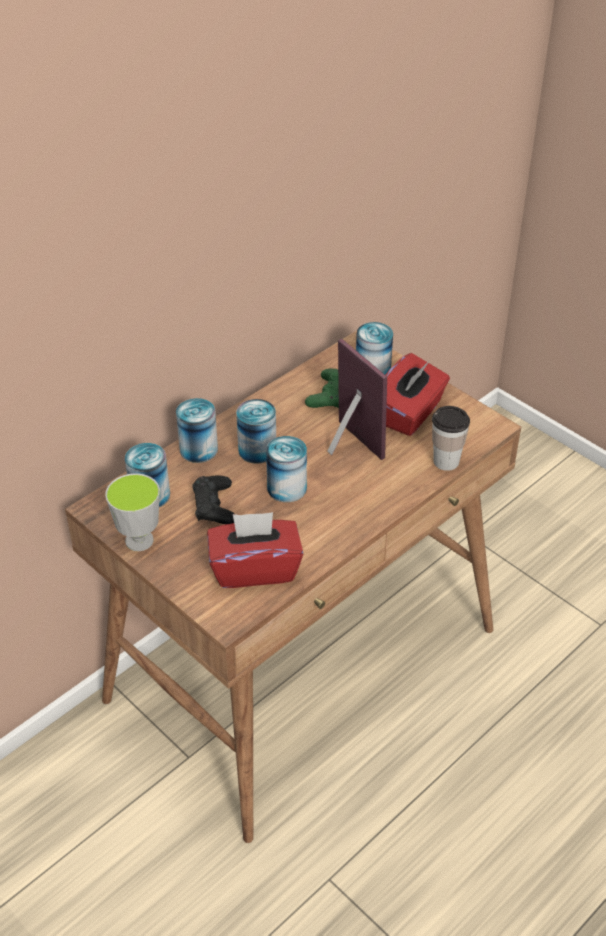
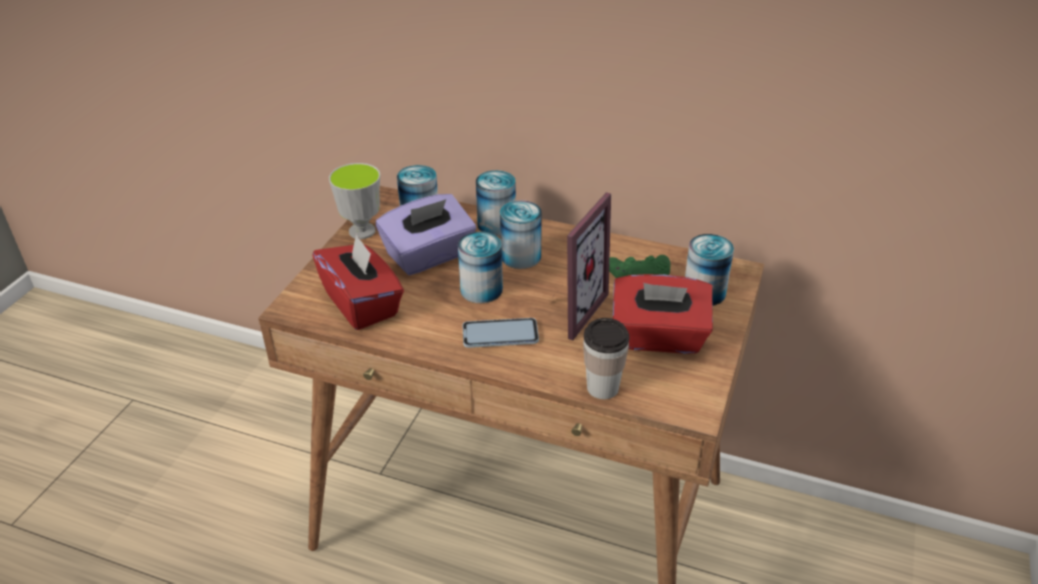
camera: 65 degrees right, 5 degrees down
black game controller [192,476,235,524] -> purple tissue box [376,194,476,275]
none -> phone [462,318,539,348]

